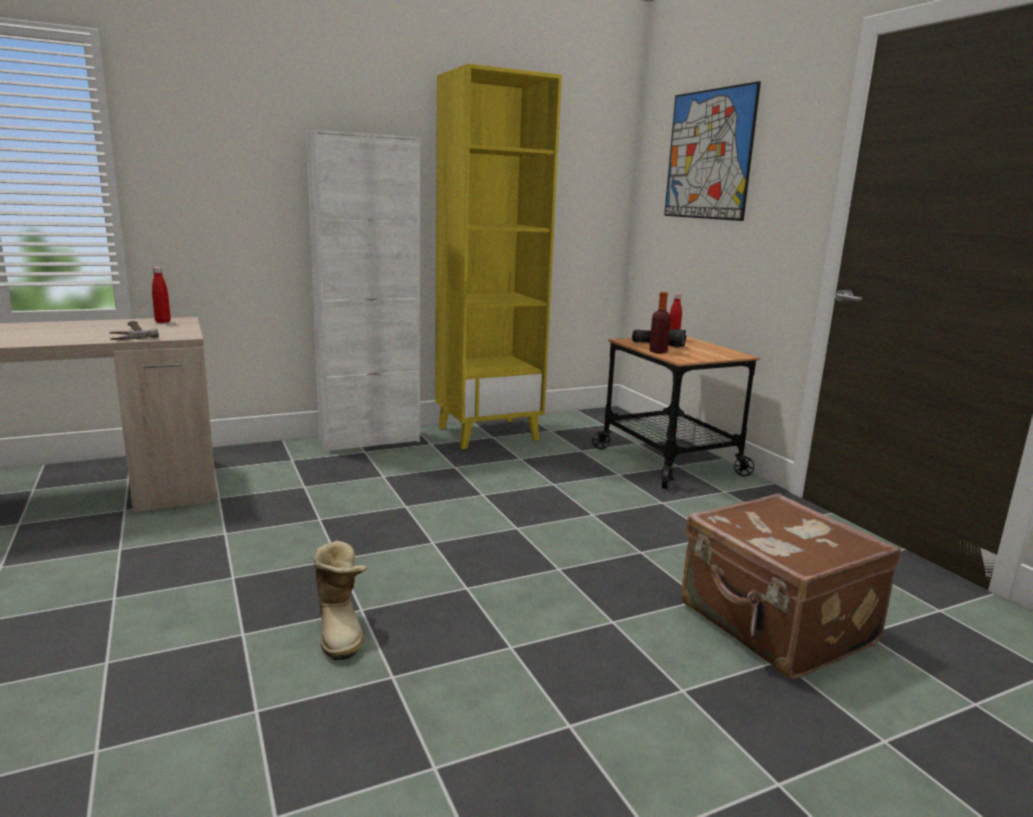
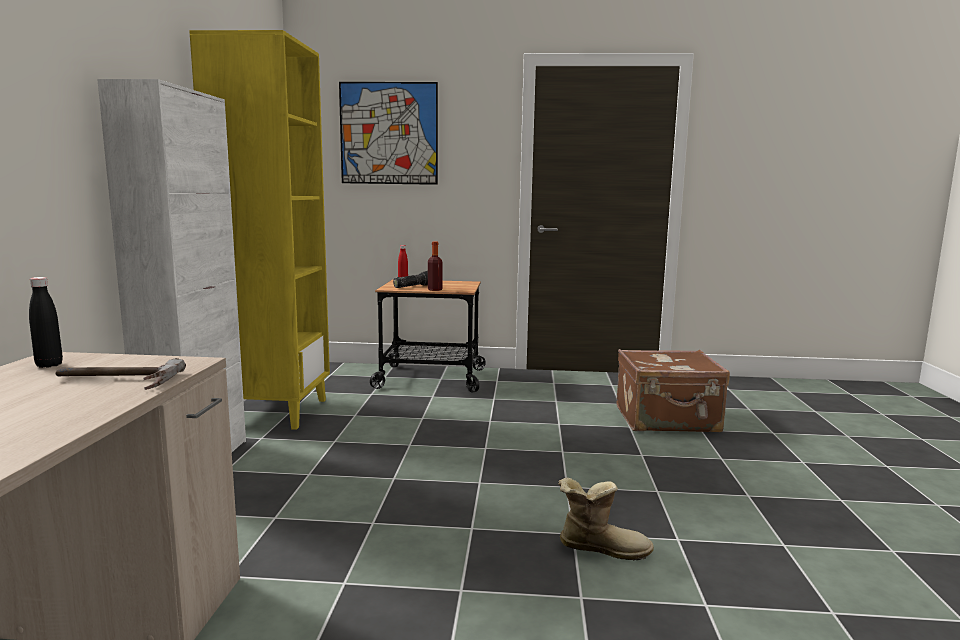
camera: 60 degrees left, 5 degrees down
red bottle [152,267,171,323] -> black bottle [29,277,63,368]

